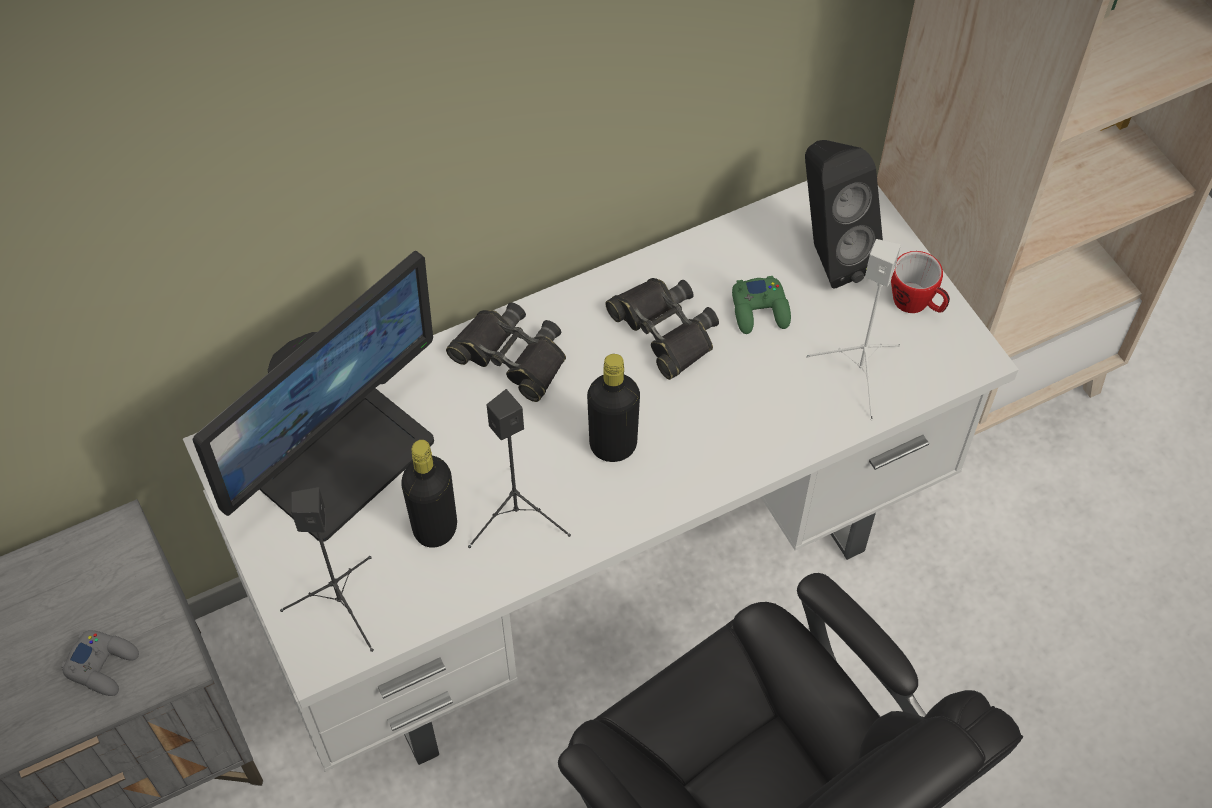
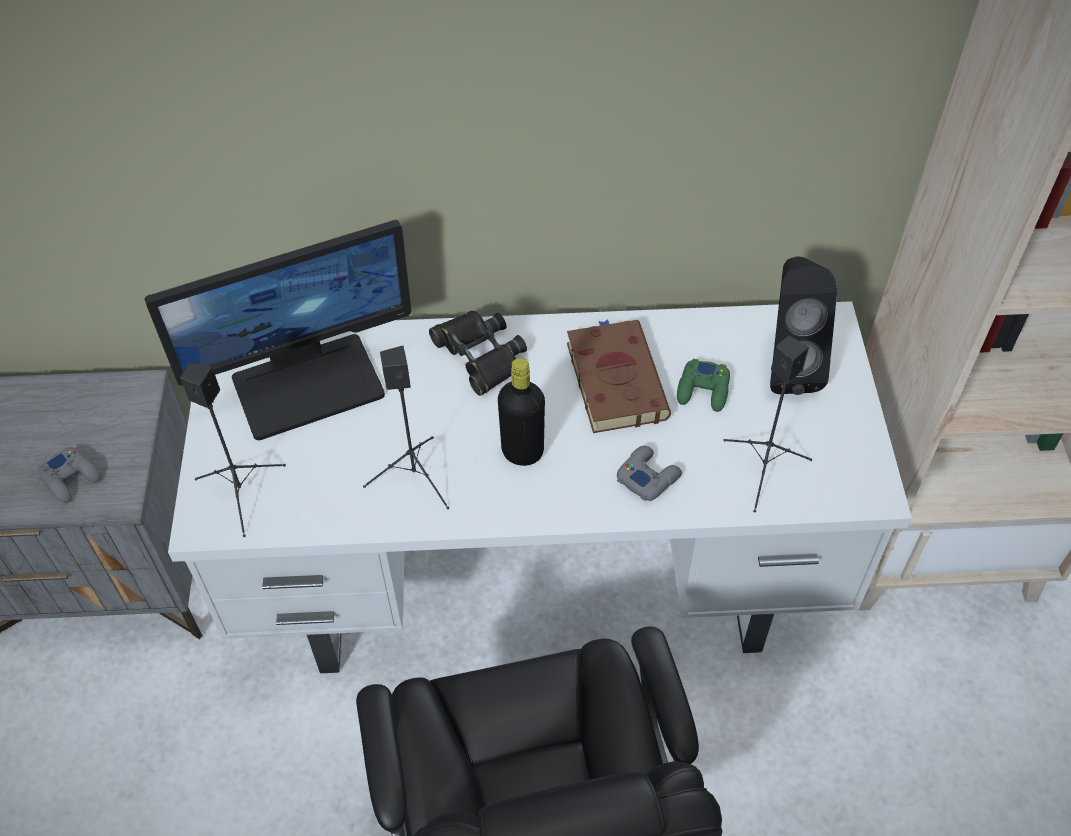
camera: 25 degrees right, 5 degrees down
black bottle [401,440,457,548] -> none
black binoculars [606,278,719,380] -> brown book [567,319,671,433]
white speaker [806,239,901,421] -> black speaker [723,336,812,512]
mug [891,251,950,313] -> none
none -> grey game controller [617,446,682,501]

